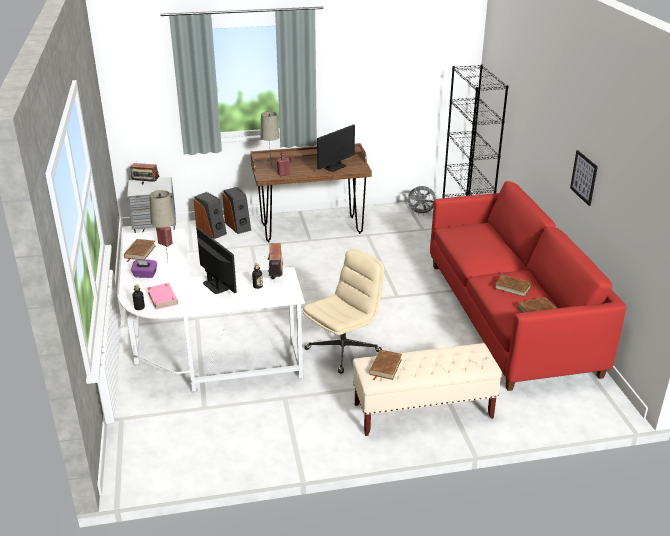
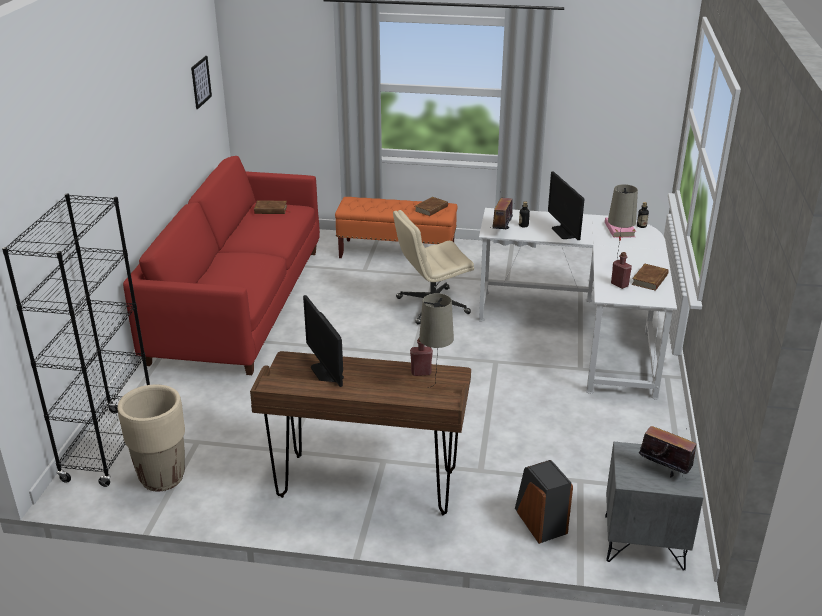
camera: 160 degrees left, 0 degrees up
purple tissue box [131,259,157,278] -> none
speaker [223,187,251,234] -> none
monitor [317,125,355,172] -> monitor turned 90 degrees counterclockwise [303,295,344,387]
beige bench [353,343,502,436] -> orange bench [335,197,458,258]
grey fan [406,186,436,215] -> beige planter [118,384,185,492]
brown book [495,275,532,297] -> none
picture [570,150,598,206] -> picture moved to [191,56,212,109]

